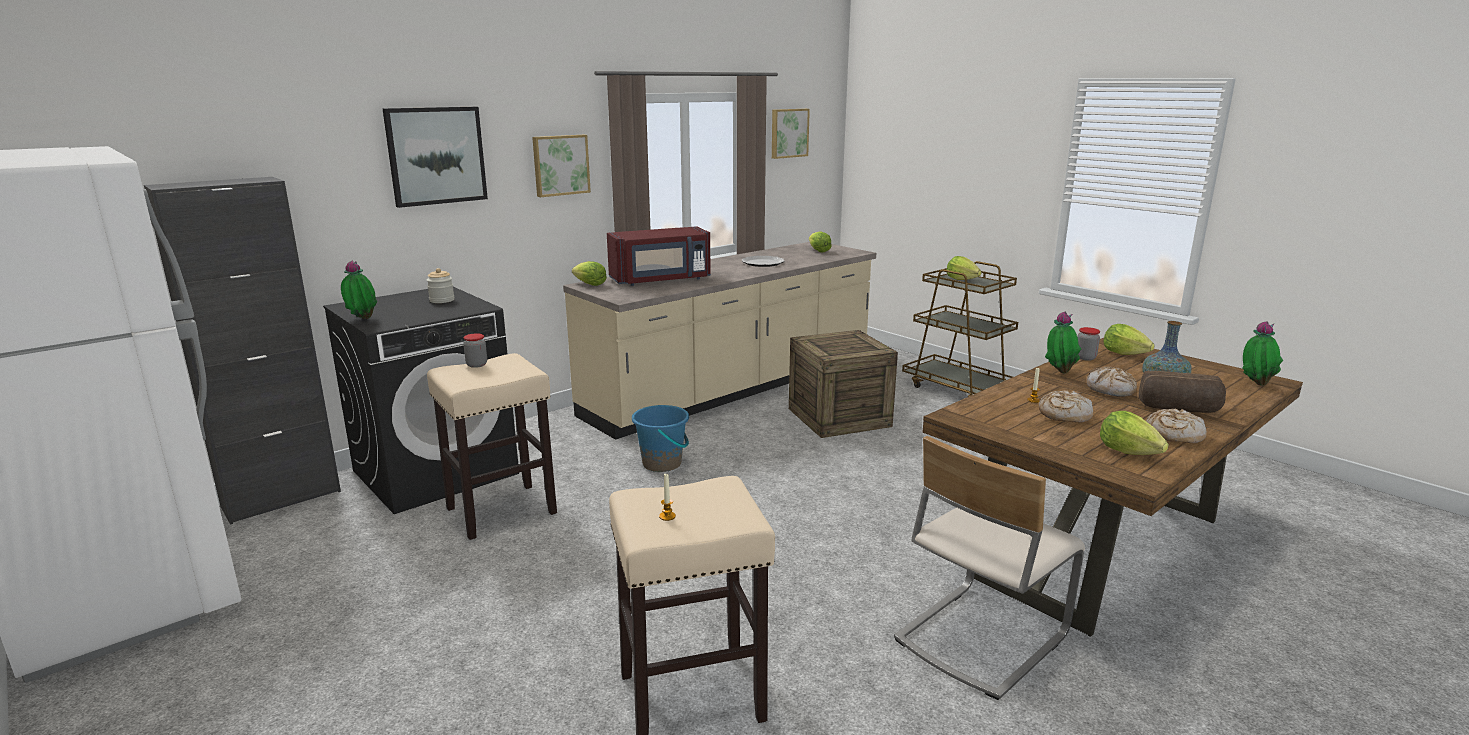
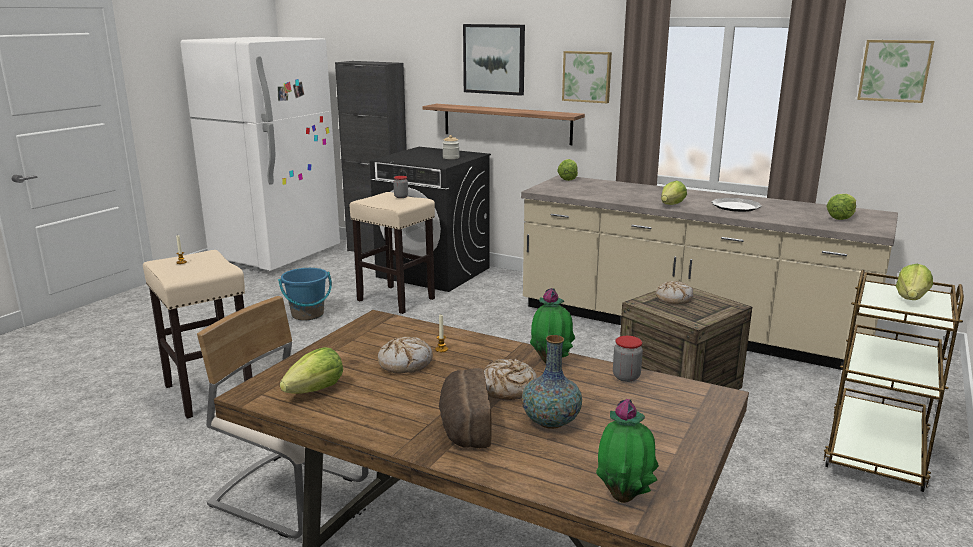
camera: 70 degrees right, 0 degrees up
potted plant [341,260,377,319] -> none
red microwave [607,226,711,286] -> none
blue bucket [632,405,689,472] -> blue bucket moved to [278,268,332,320]
lettuce [1103,324,1155,355] -> lettuce moved to [661,180,687,205]
bread [1146,409,1207,443] -> bread moved to [655,281,693,304]
none -> shelf [423,104,585,145]

